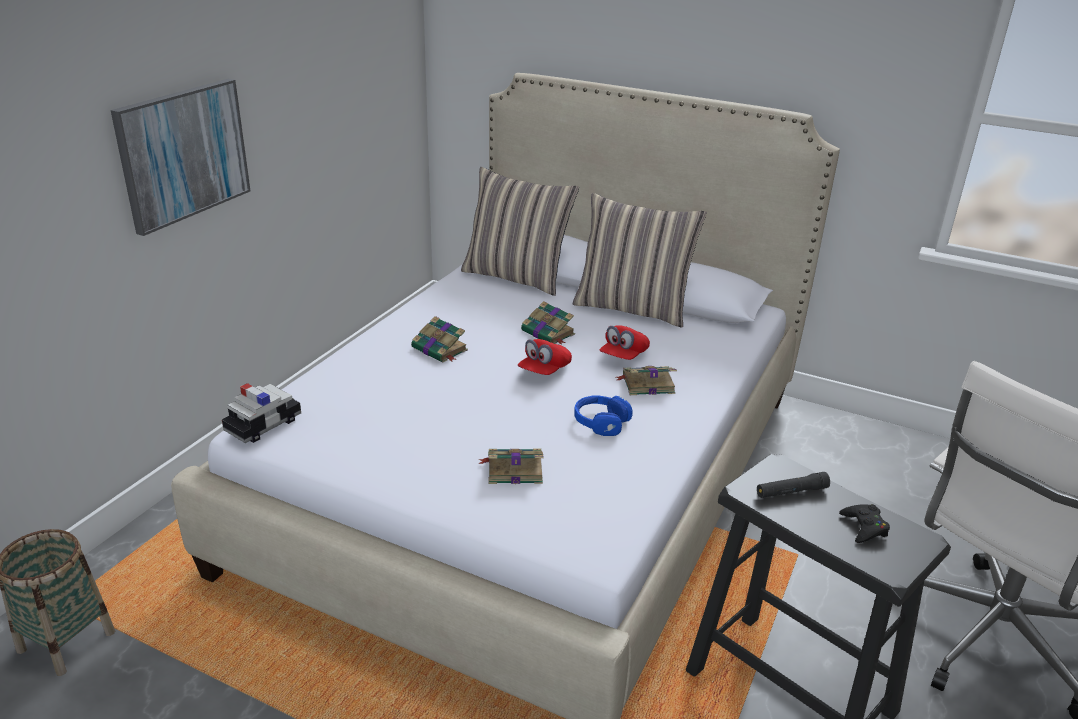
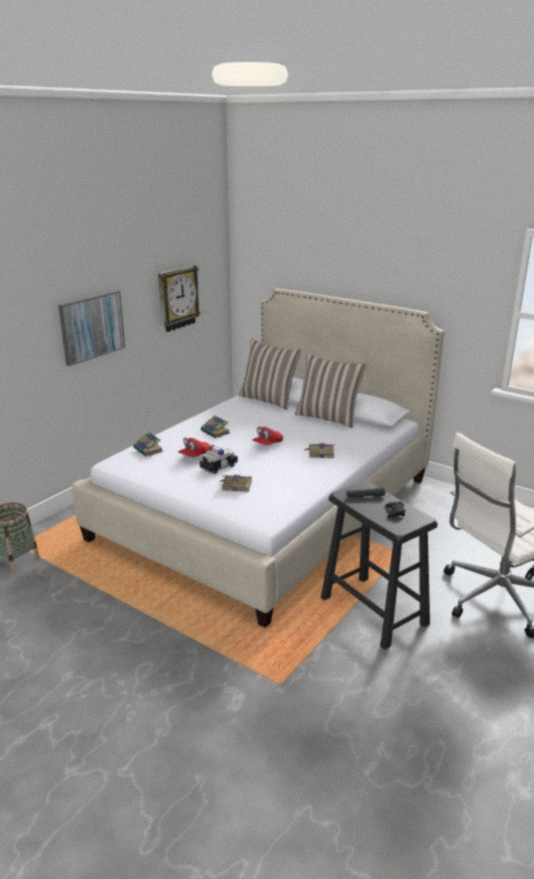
camera: 10 degrees right, 5 degrees down
toy car [222,383,301,443] -> toy car moved to [200,445,238,474]
book [521,301,575,345] -> book moved to [133,432,163,457]
blue headphones [574,395,633,436] -> none
red cap [600,325,650,360] -> red cap moved to [178,437,210,457]
none -> wall clock [158,265,200,332]

